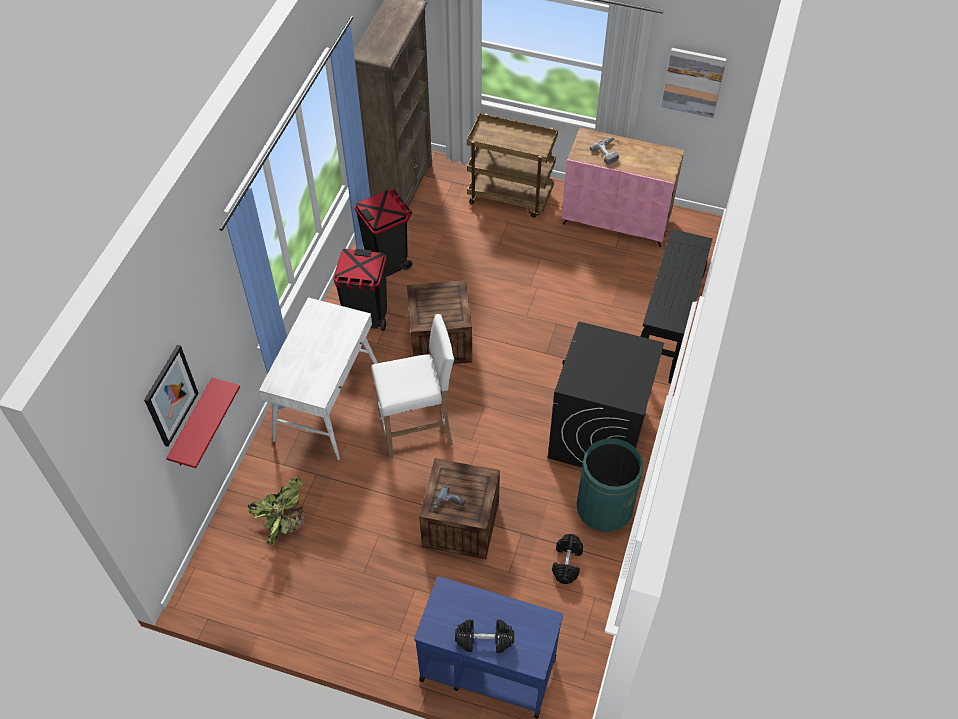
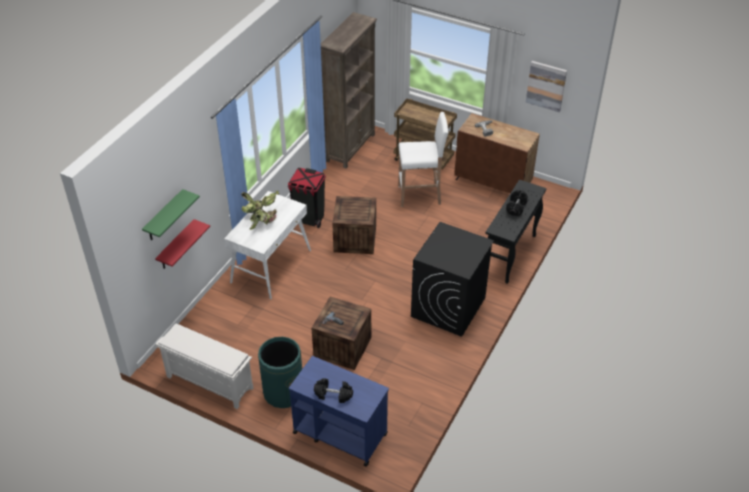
camera: 10 degrees right, 10 degrees down
picture [144,345,198,447] -> green shelf [142,189,200,241]
potted plant [248,478,304,545] -> potted plant moved to [241,191,279,230]
black trash can [354,188,413,277] -> none
white stool [371,314,454,460] -> white stool moved to [398,112,449,207]
black dumbbell [552,534,583,584] -> black dumbbell moved to [506,190,528,216]
pink cabinet [562,128,684,247] -> brown cabinet [454,113,540,193]
green trash can [577,438,644,532] -> green trash can moved to [258,337,302,408]
none -> white shoe rack [156,323,253,409]

